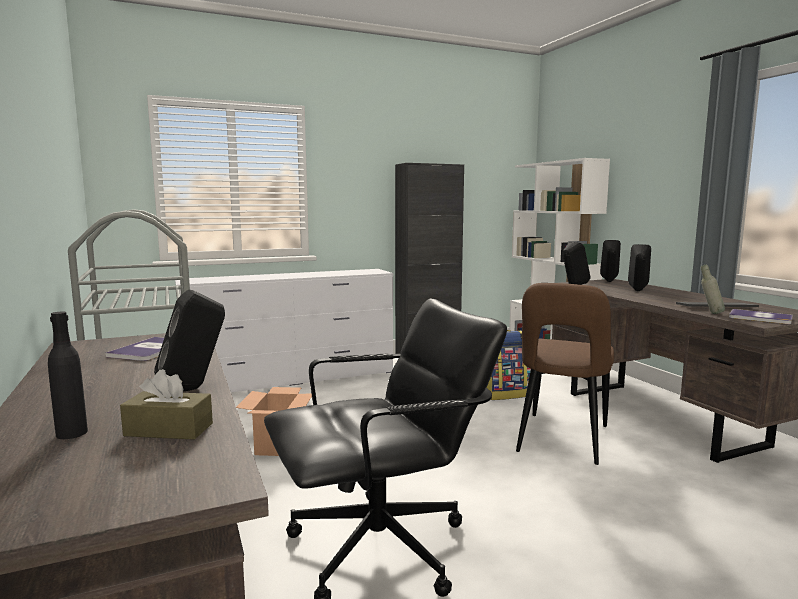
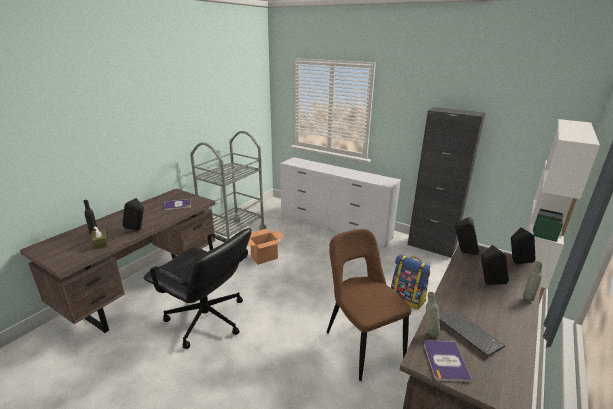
camera: 55 degrees right, 15 degrees up
brown chair [516,283,614,465] -> brown chair turned 75 degrees clockwise [327,229,411,381]
none -> grey bottle [523,262,542,301]

